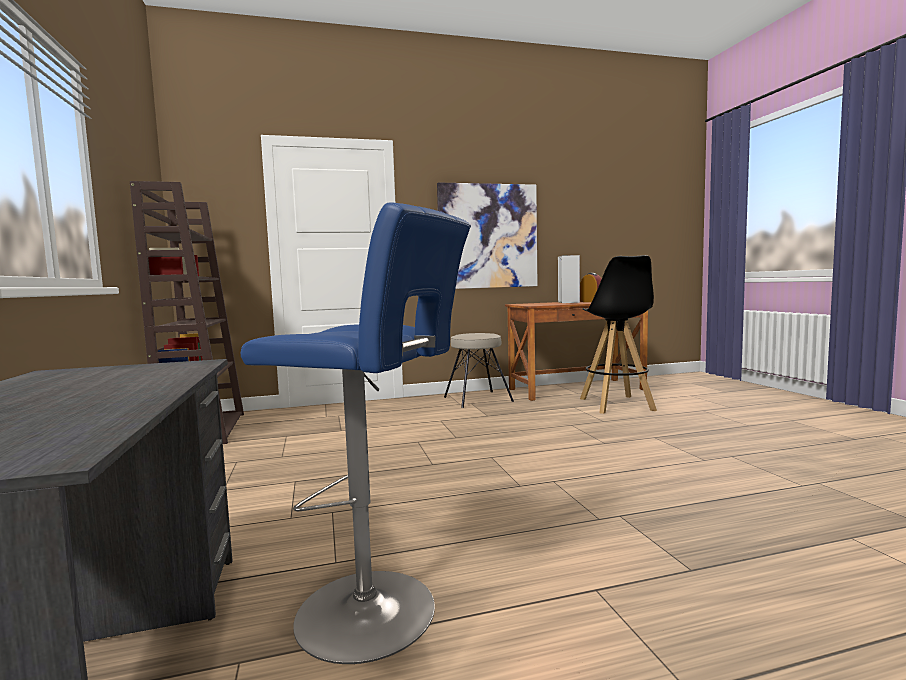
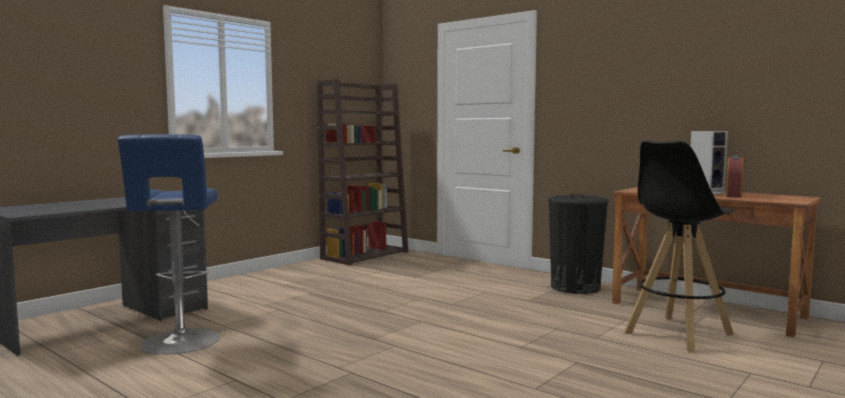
camera: 55 degrees right, 0 degrees up
picture [437,182,538,289] -> none
beige stool [444,333,514,408] -> black trash can [548,194,609,294]

